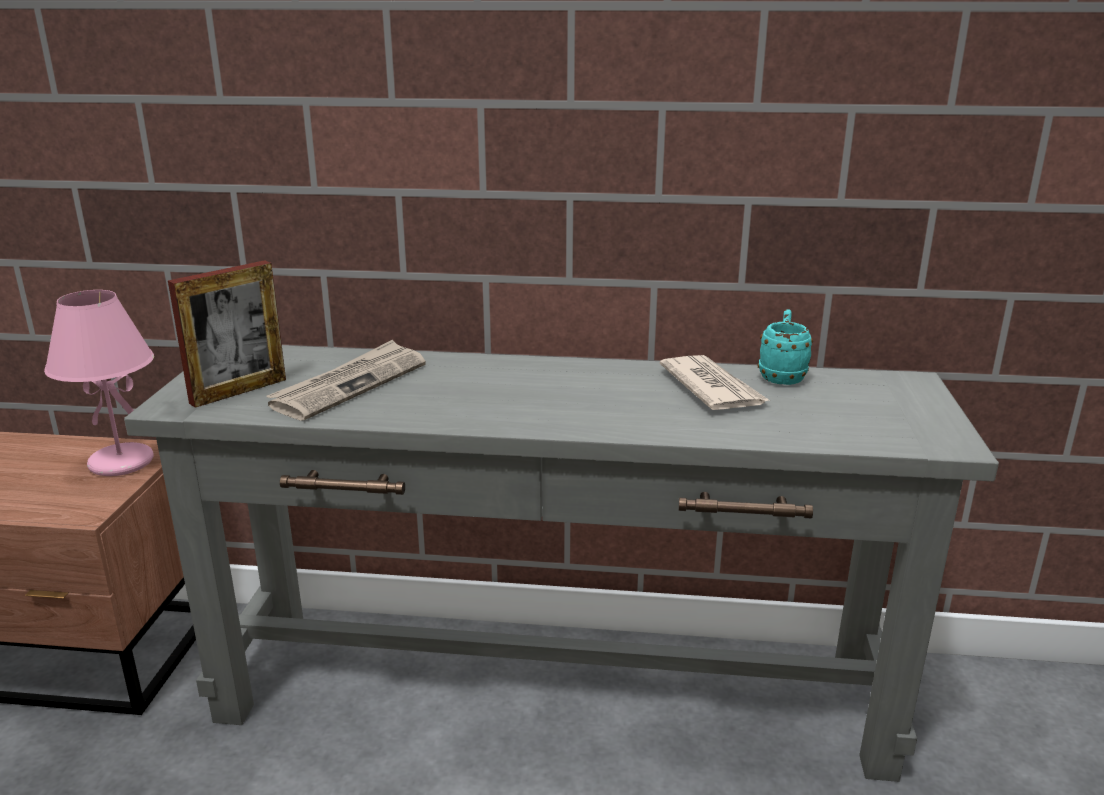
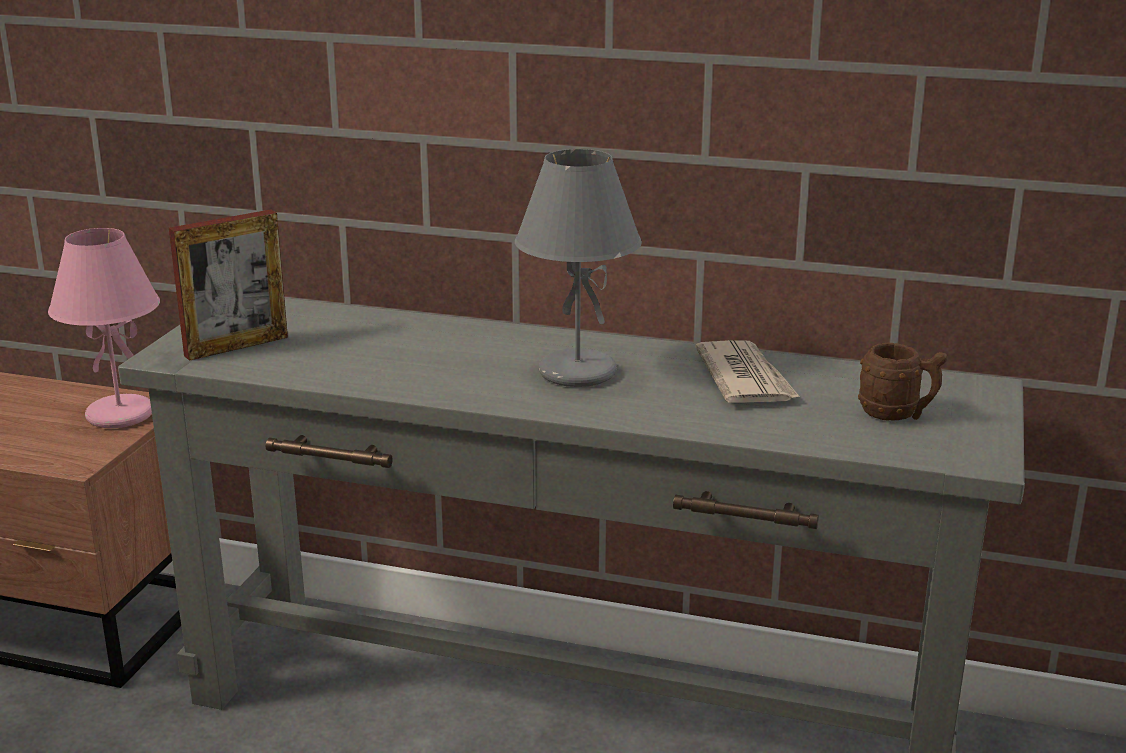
camera: 10 degrees right, 0 degrees up
newspaper [267,340,426,421] -> none
turquoise mug [758,309,813,385] -> none
none -> grey table lamp [515,149,642,387]
none -> brown mug [858,343,947,421]

